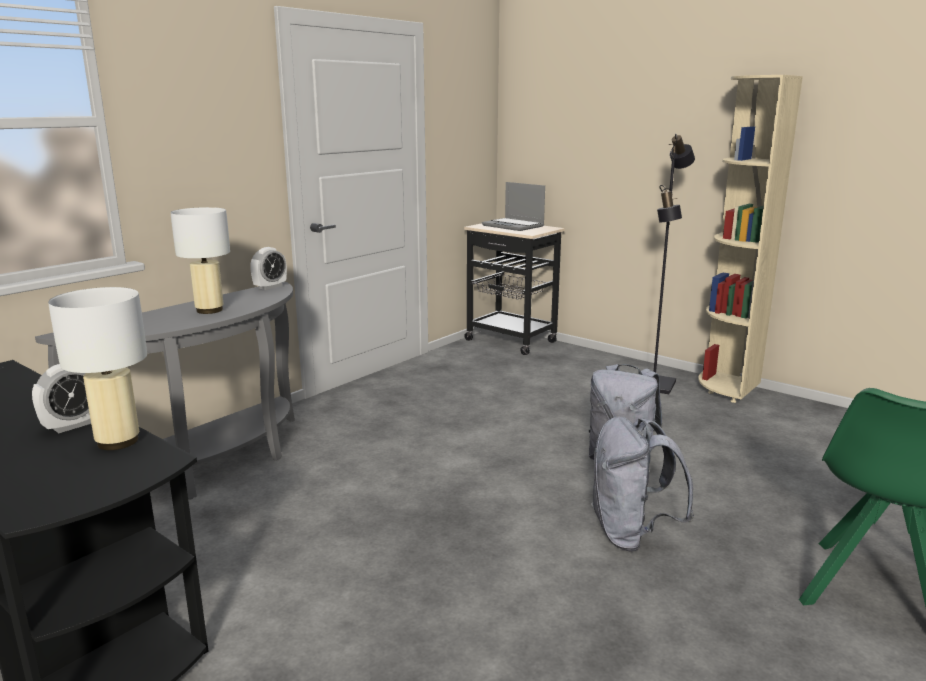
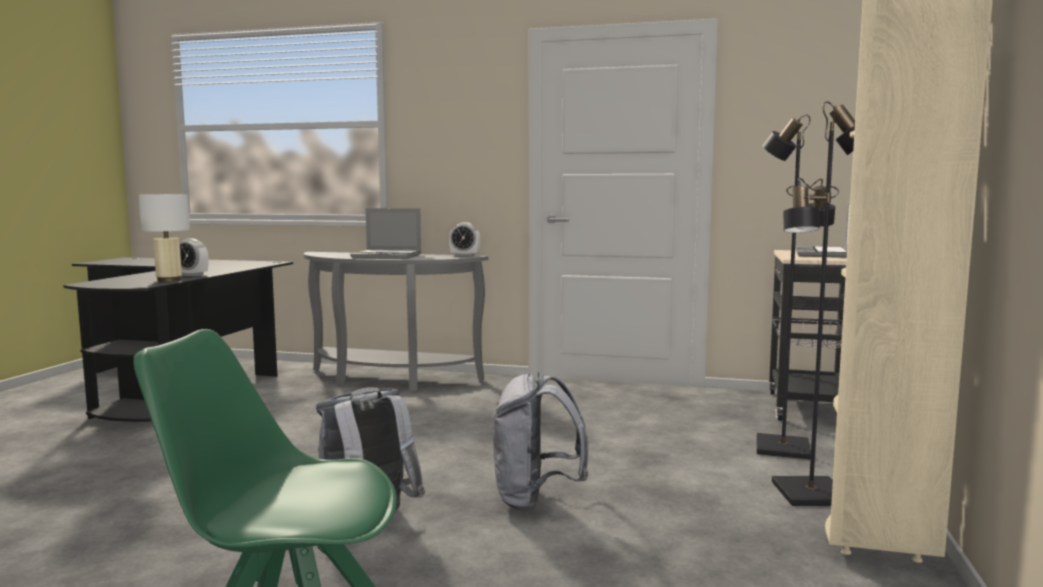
camera: 65 degrees right, 10 degrees down
white table lamp [171,207,230,314] -> laptop [350,208,421,259]
none -> black floor lamp [757,115,835,460]

